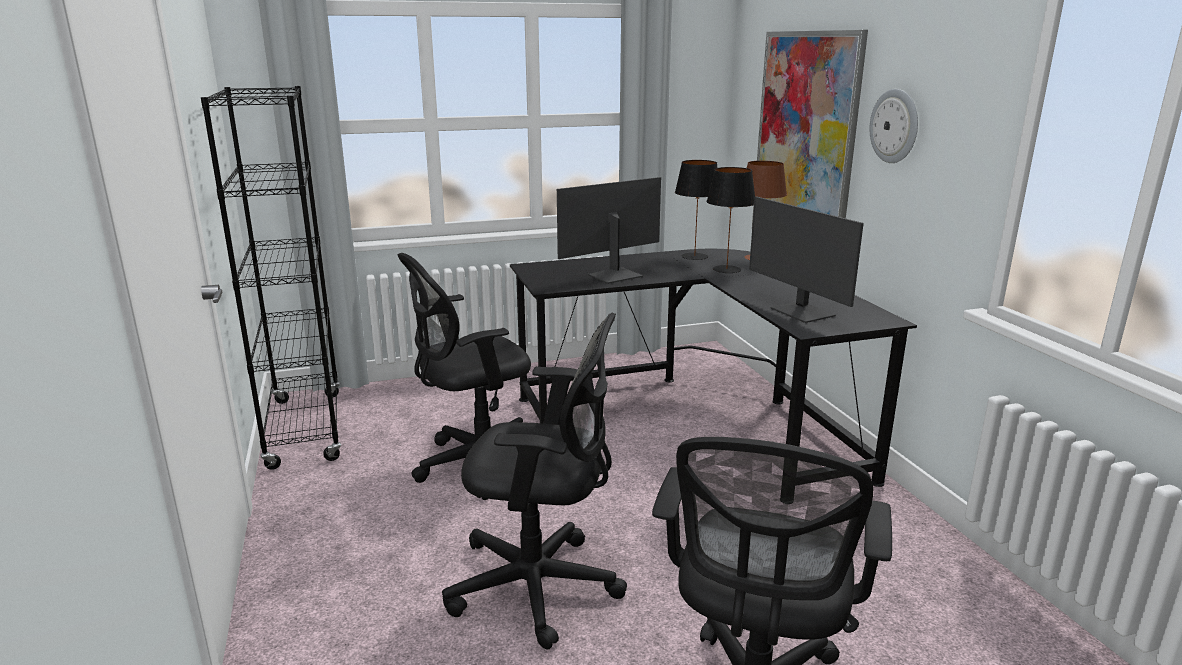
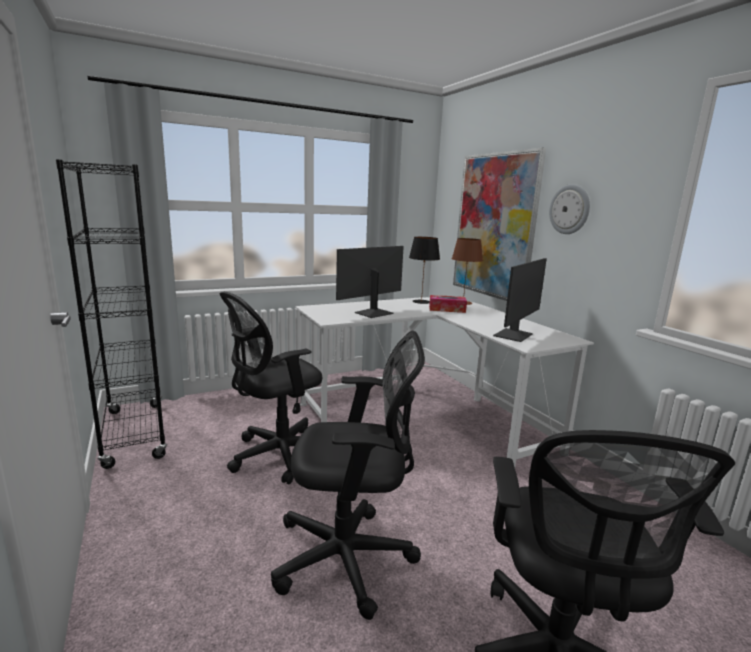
camera: 10 degrees left, 5 degrees down
black desk [510,249,917,487] -> white desk [295,297,594,467]
black table lamp [707,167,755,273] -> tissue box [429,295,467,313]
monitor [749,196,864,323] -> monitor turned 105 degrees counterclockwise [493,258,547,342]

